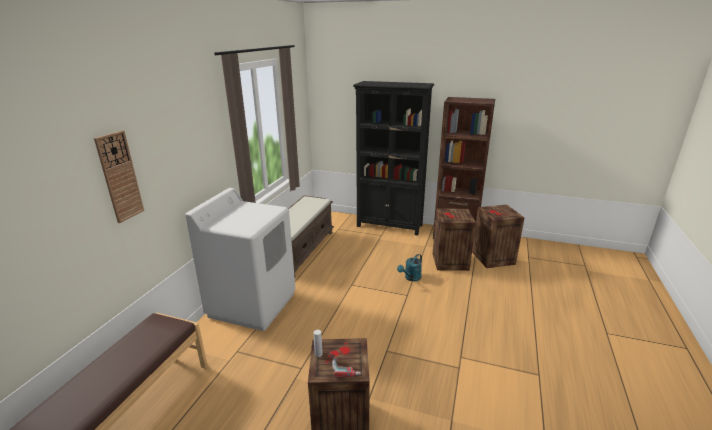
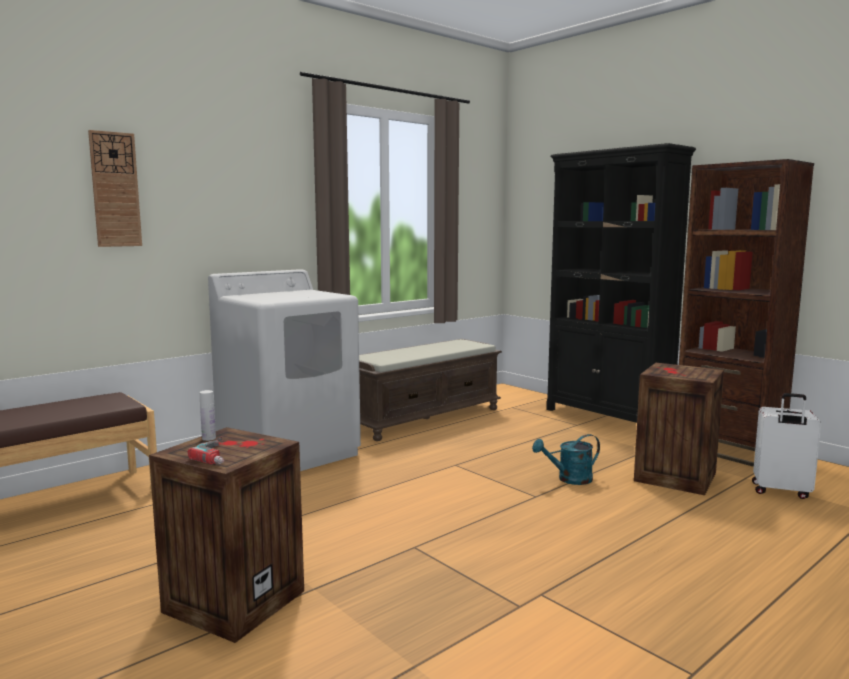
camera: 30 degrees right, 15 degrees down
crate [472,205,524,268] -> white suitcase [752,393,821,499]

